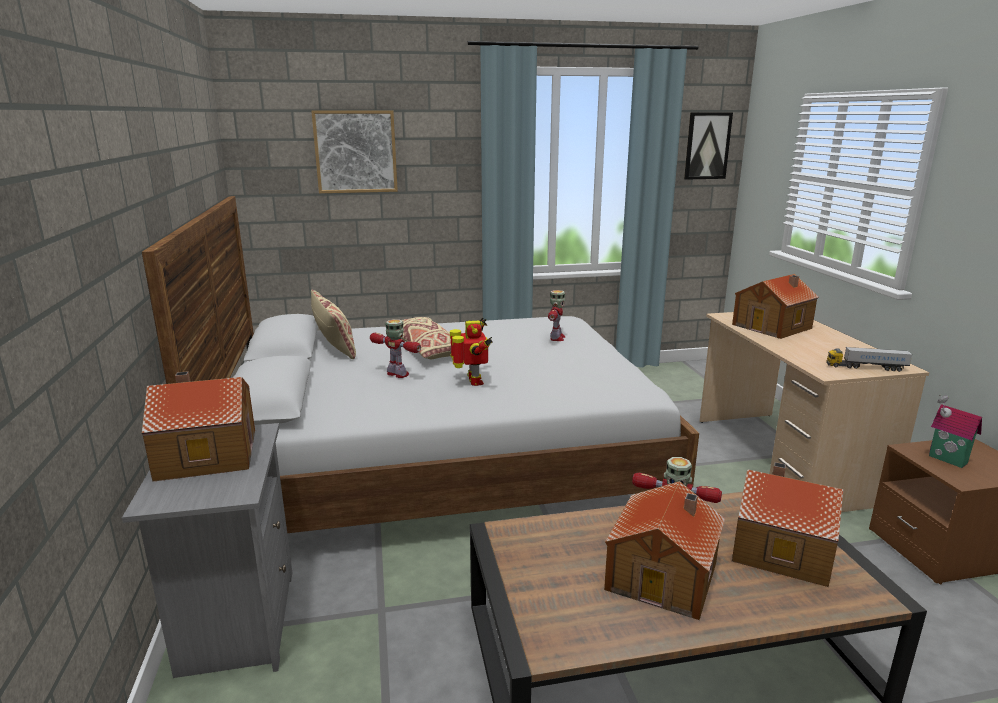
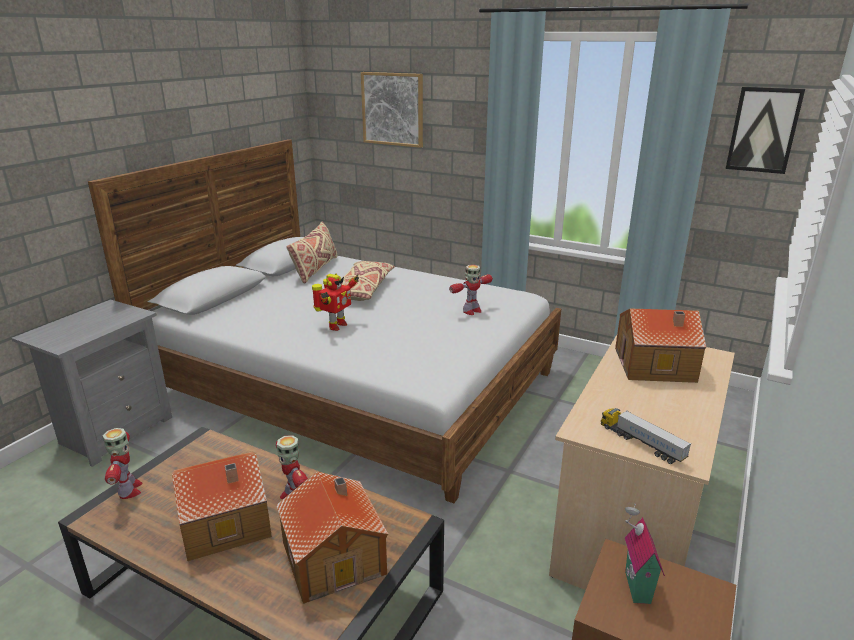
camera: 40 degrees right, 5 degrees up
toy house [142,371,255,482] -> none
toy robot [370,319,421,378] -> toy robot moved to [102,428,143,499]

